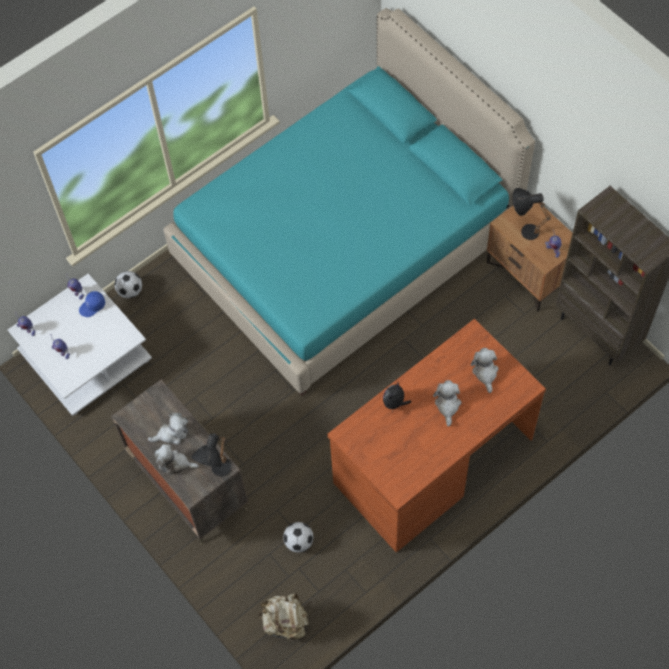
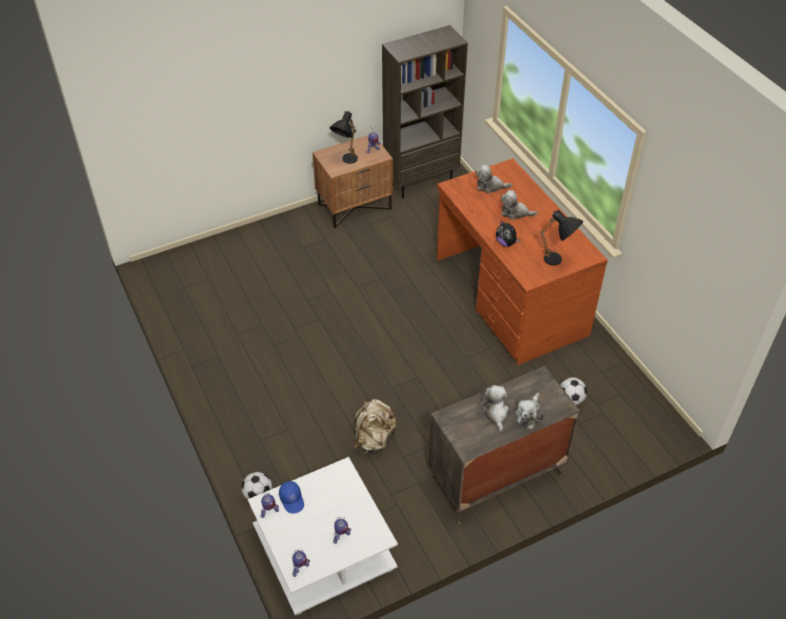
camera: 80 degrees left, 15 degrees down
turquoise bed [163,8,535,396] -> none
black table lamp [191,433,232,477] -> black table lamp moved to [540,210,583,265]
beige backpack [259,594,308,642] -> beige backpack moved to [354,399,397,454]

